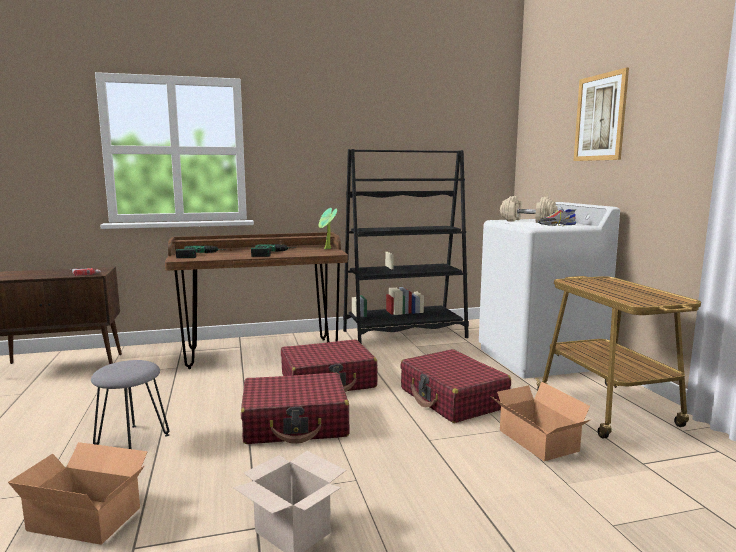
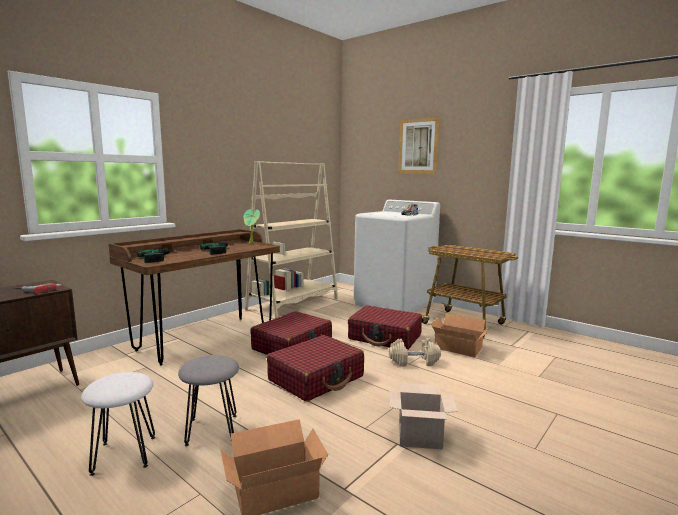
camera: 35 degrees left, 0 degrees up
black bookcase [343,149,469,344] -> beige bookcase [245,161,338,318]
beige dumbbell [500,196,558,223] -> beige dumbbell moved to [389,338,441,366]
none -> white stool [81,372,155,476]

